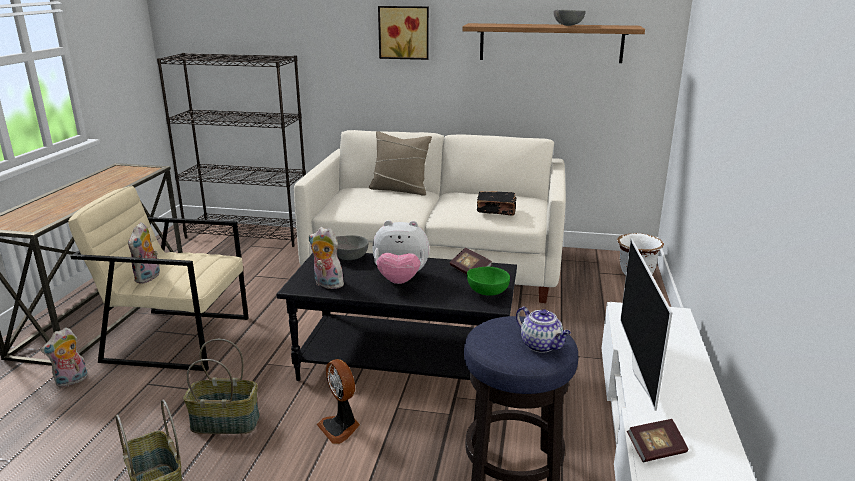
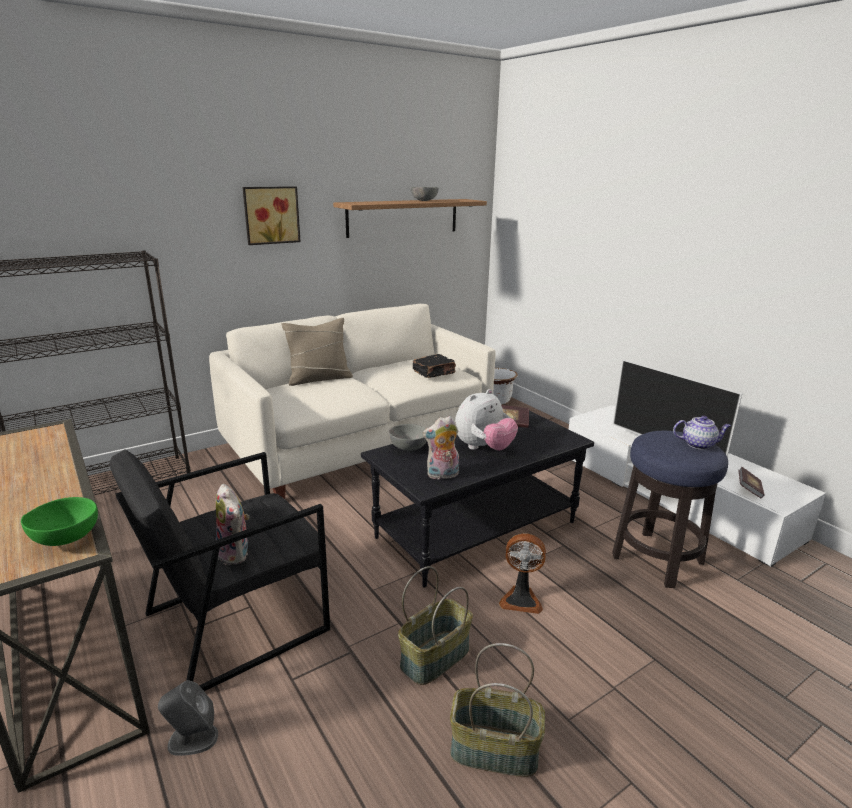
camera: 45 degrees left, 0 degrees up
plush toy [40,327,88,388] -> grey speaker [158,681,218,756]
beige armchair [68,186,248,371] -> black armchair [110,449,330,691]
green bowl [467,267,510,296] -> green bowl moved to [21,497,98,546]

